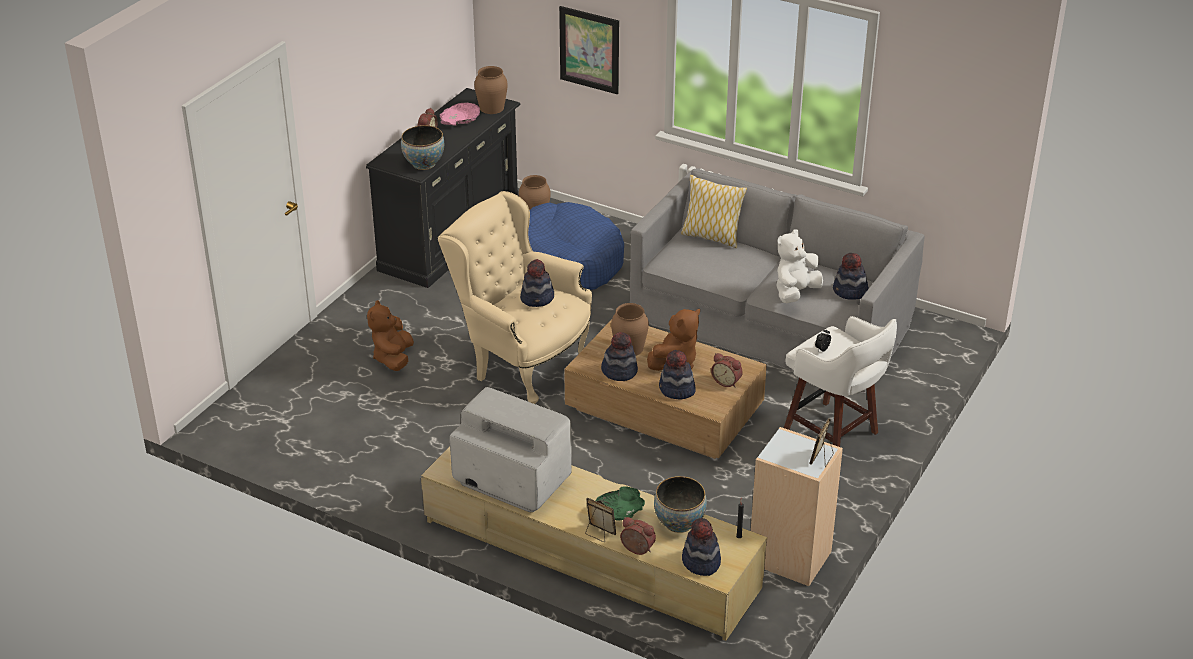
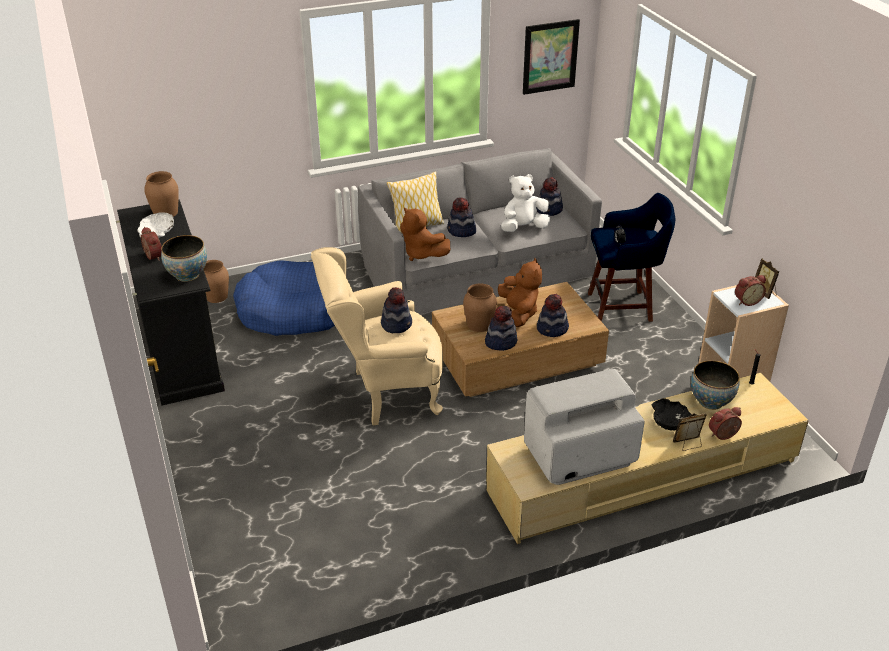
camera: 50 degrees left, 0 degrees up
brown plush toy [367,300,414,371] -> brown plush toy moved to [400,207,450,261]
pink bowl [440,103,480,125] -> white bowl [138,213,174,238]
picture [559,6,619,94] -> picture moved to [523,19,580,95]
green bowl [595,486,645,521] -> black bowl [652,398,692,431]
hat [682,518,721,576] -> hat moved to [447,197,476,237]
alarm clock [711,353,743,388] -> alarm clock moved to [735,275,766,306]
white plush toy [777,230,823,303] -> white plush toy turned 75 degrees clockwise [501,174,550,232]
white stool [784,316,897,447] -> blue stool [588,193,675,322]

